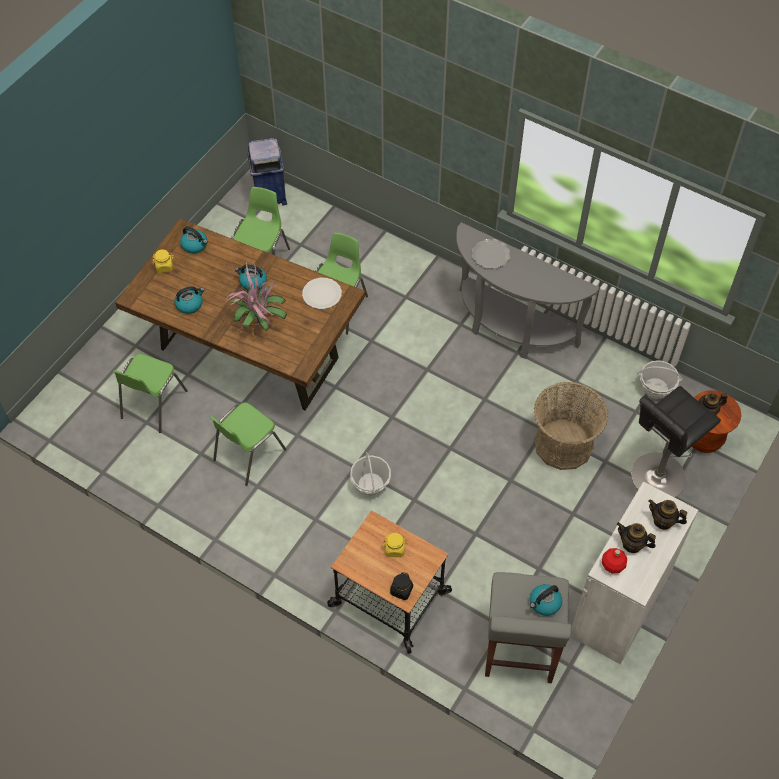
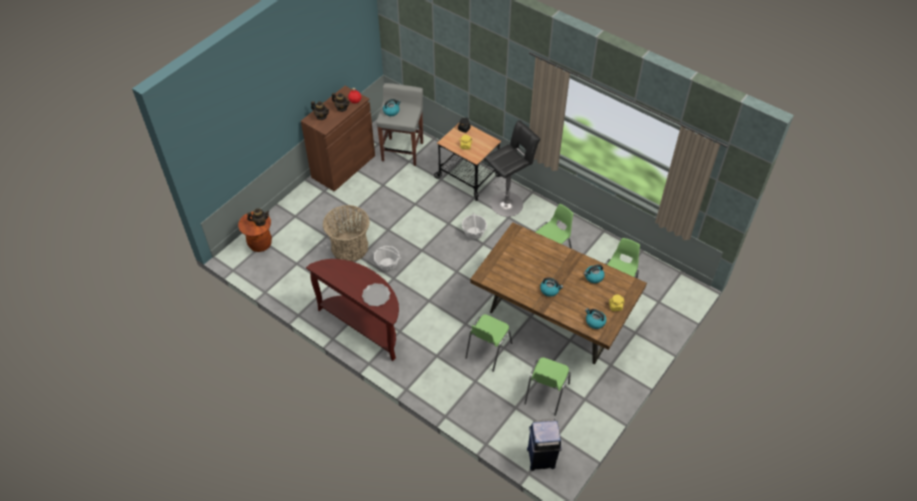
camera: 175 degrees left, 5 degrees down
potted plant [227,263,287,338] -> none
white plate [302,278,342,309] -> none
grey console table [456,222,600,359] -> brown console table [306,259,399,361]
white cabinet [571,482,698,664] -> brown cabinet [301,86,375,192]
black stool [631,386,721,498] -> black stool moved to [485,120,540,217]
basket [637,360,683,399] -> basket moved to [373,246,401,271]

